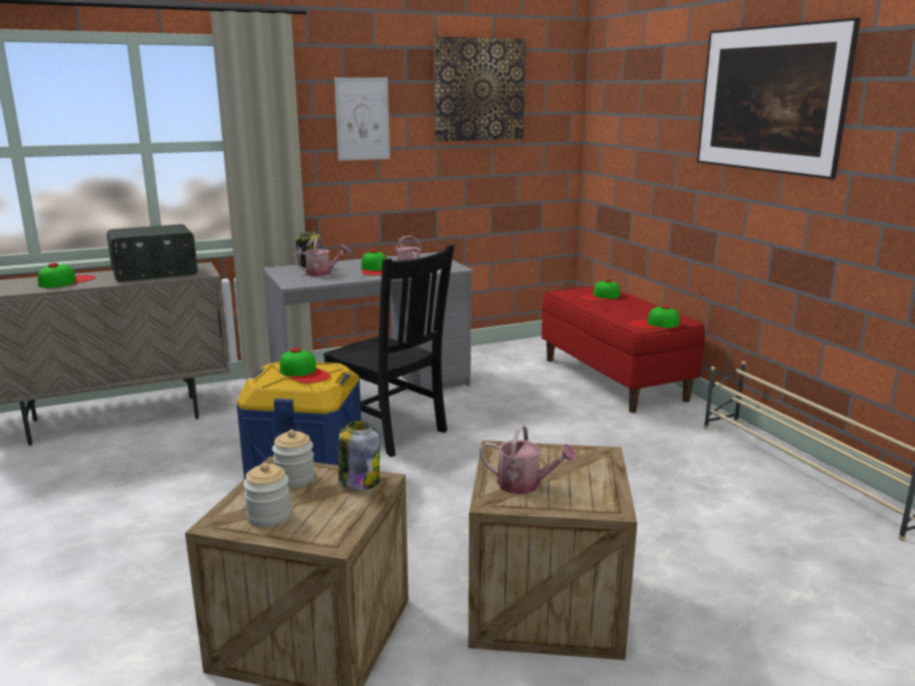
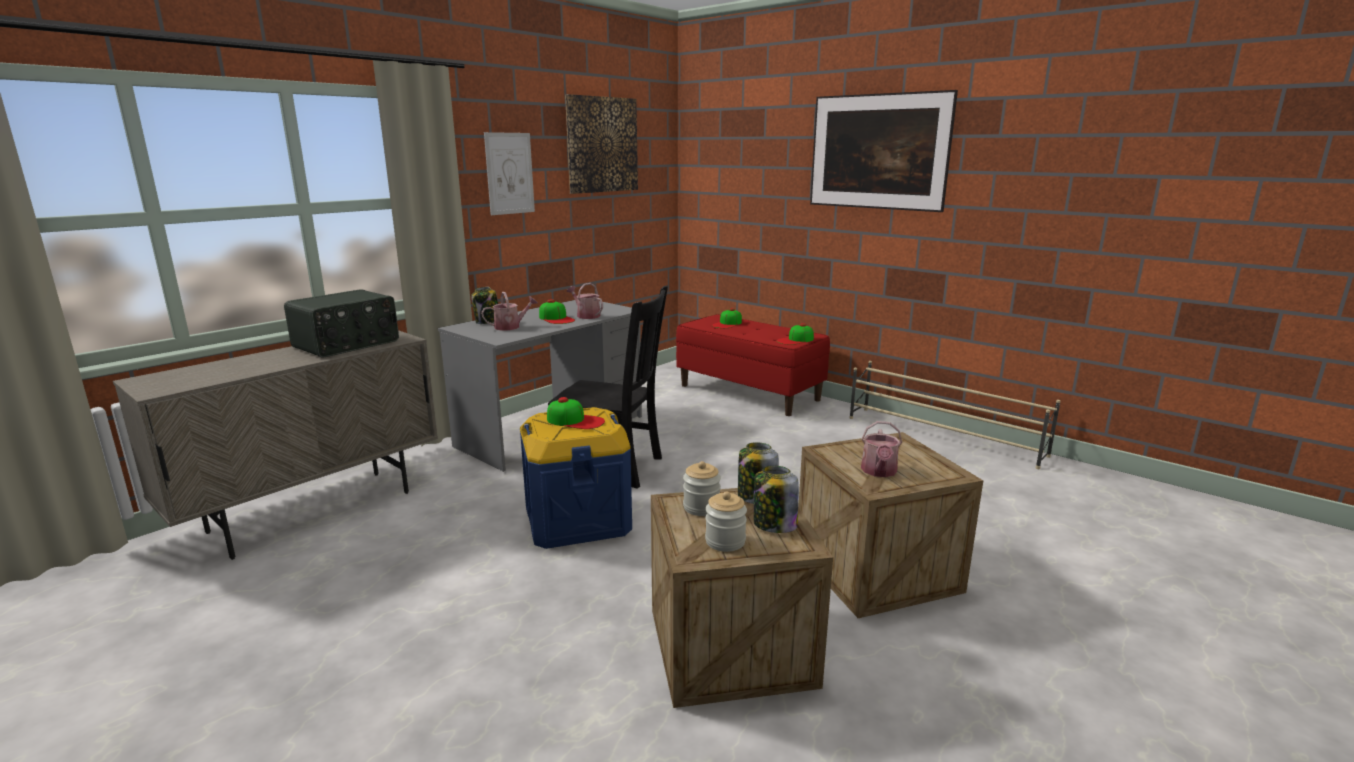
camera: 25 degrees left, 0 degrees up
cap [38,263,96,288] -> none
watering can [480,424,577,494] -> watering can turned 105 degrees clockwise [861,421,902,477]
none -> jar [754,466,799,533]

